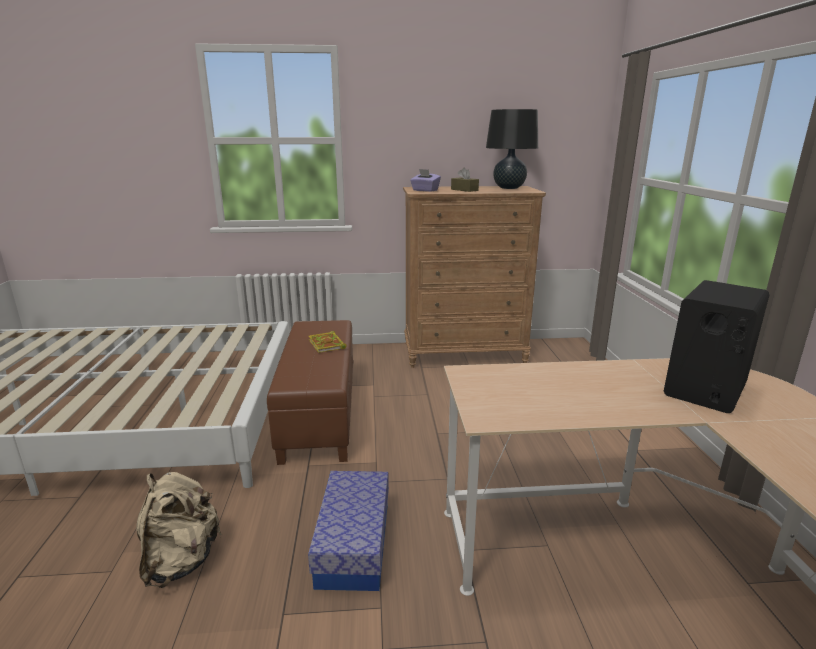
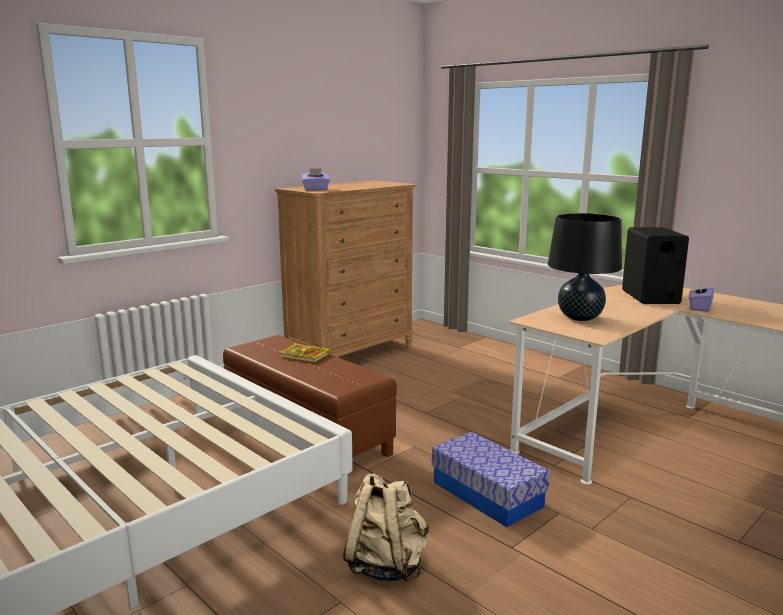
camera: 40 degrees left, 5 degrees down
brown tissue box [451,168,479,192] -> none
black table lamp [486,109,538,189] -> black table lamp moved to [548,213,622,321]
none -> purple tissue box [689,282,714,312]

